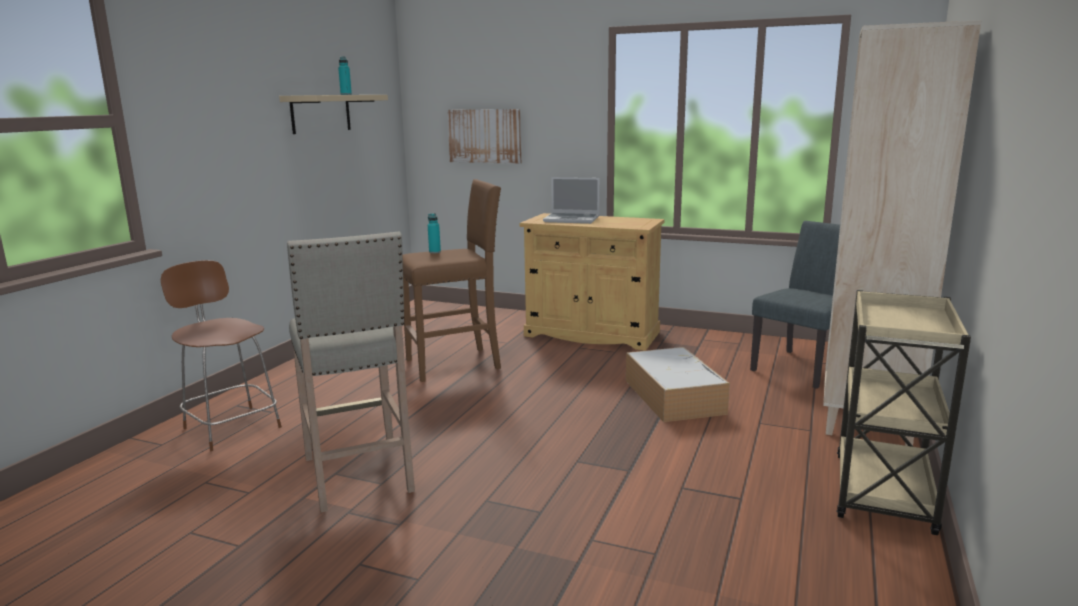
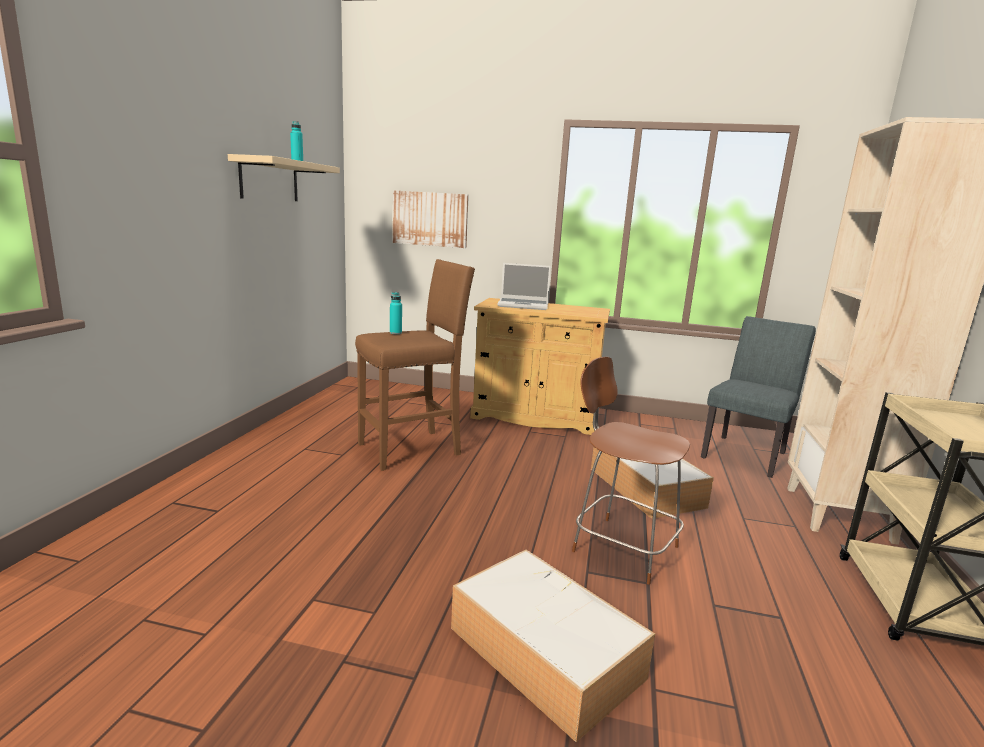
camera: 10 degrees left, 0 degrees up
brown chair [161,260,282,451] -> brown chair moved to [572,357,690,585]
beige stool [287,231,415,512] -> none
none -> storage box [451,550,655,742]

